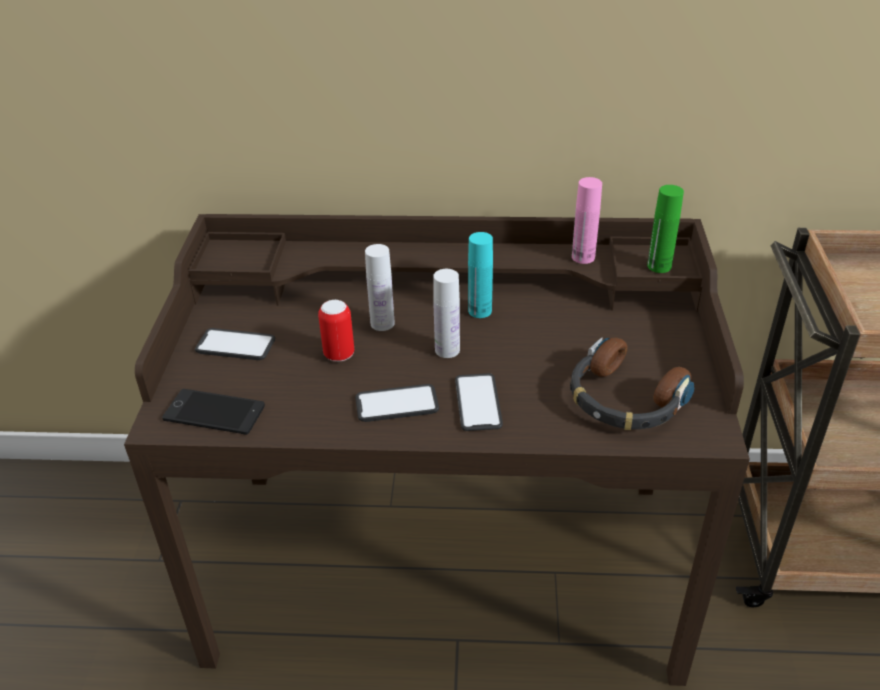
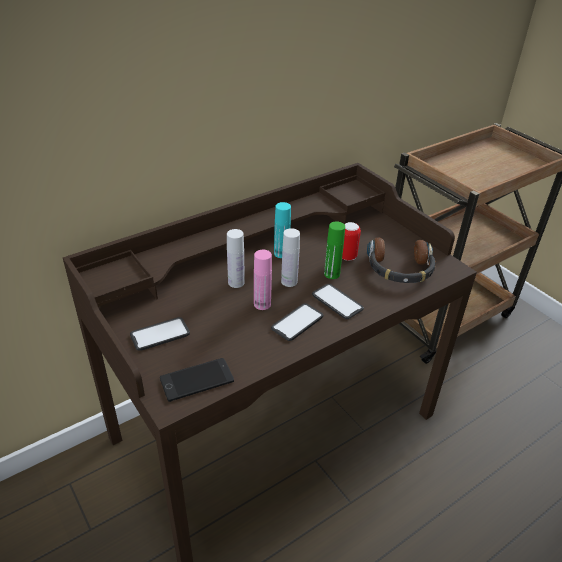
camera: 40 degrees left, 0 degrees up
can [318,300,354,362] -> can moved to [342,222,361,261]
pink bottle [572,177,602,264] -> pink bottle moved to [254,250,272,310]
green bottle [647,185,684,273] -> green bottle moved to [324,221,345,279]

